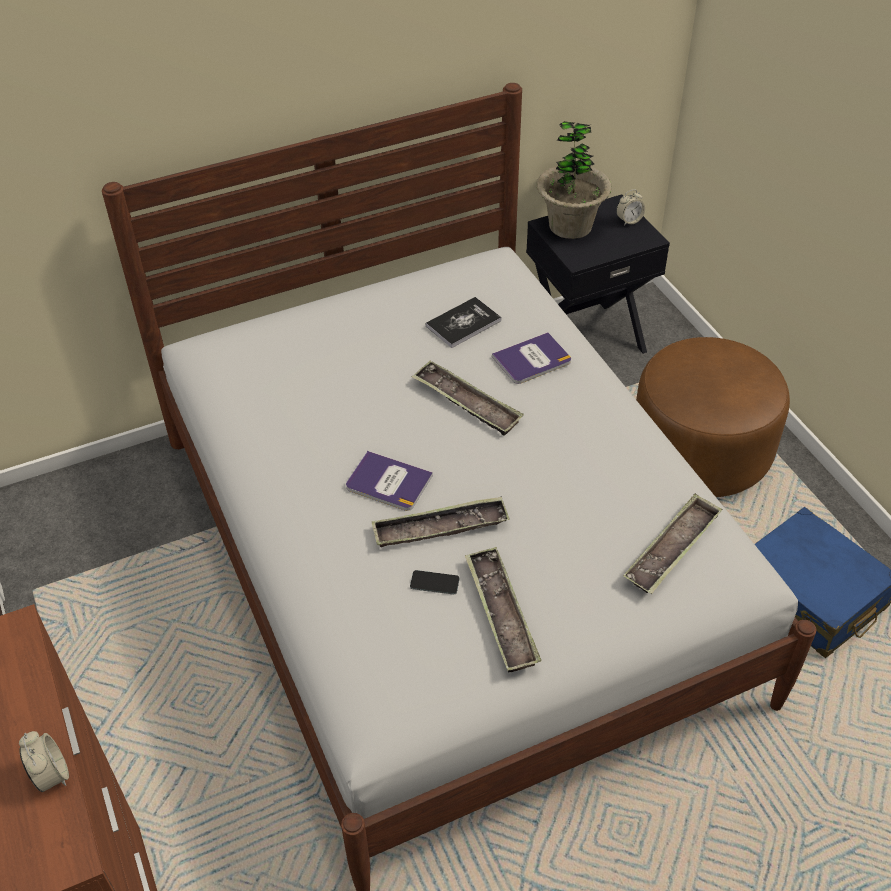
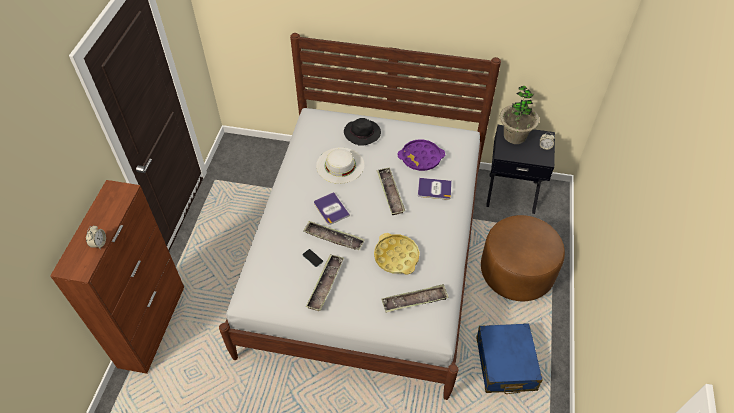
camera: 35 degrees right, 5 degrees up
book [426,297,502,348] -> purple tray [398,139,445,171]
none -> white hat [316,147,364,184]
none -> black hat [344,118,381,146]
none -> yellow tray [374,233,420,274]

